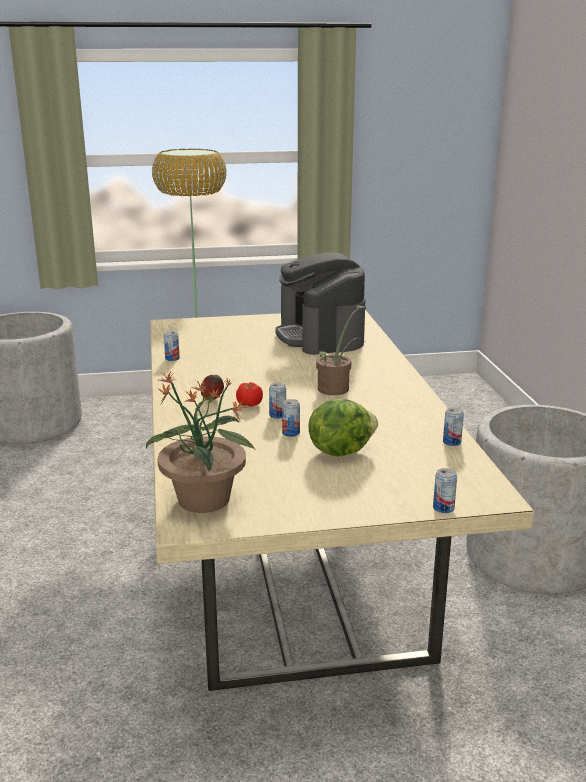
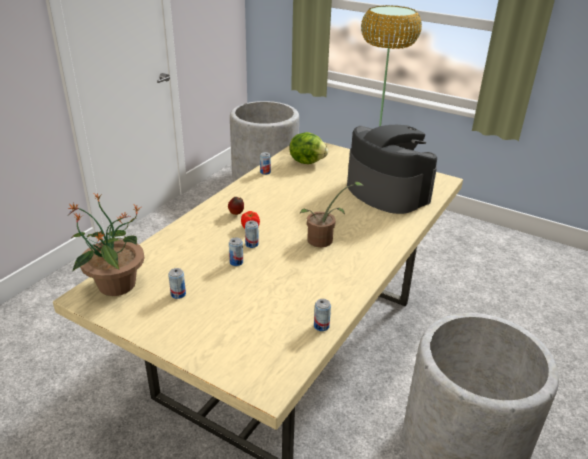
camera: 40 degrees right, 10 degrees up
coffee machine [276,252,366,355] -> coffee machine turned 120 degrees clockwise [347,125,437,214]
lettuce [308,399,378,457] -> lettuce moved to [289,132,328,164]
can [433,468,457,513] -> can moved to [168,268,186,299]

